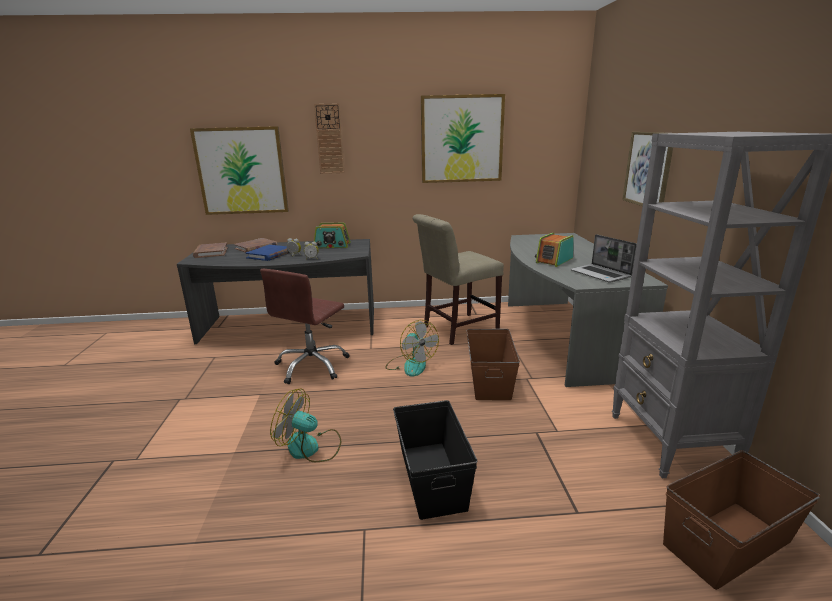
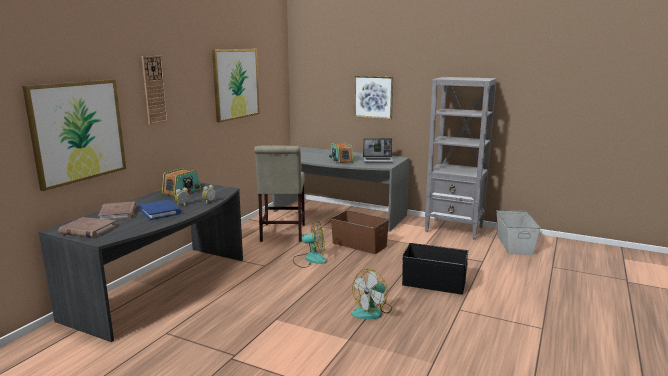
camera: 60 degrees left, 5 degrees down
brown office chair [260,269,350,384] -> none
brown storage box [663,450,821,590] -> grey storage box [496,210,541,255]

